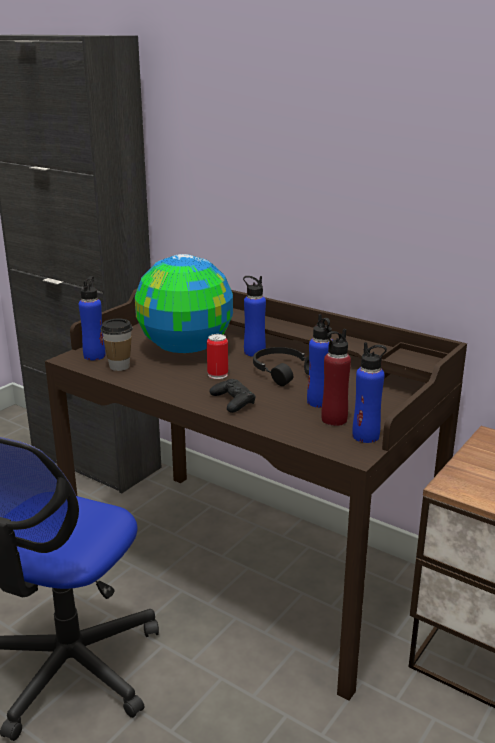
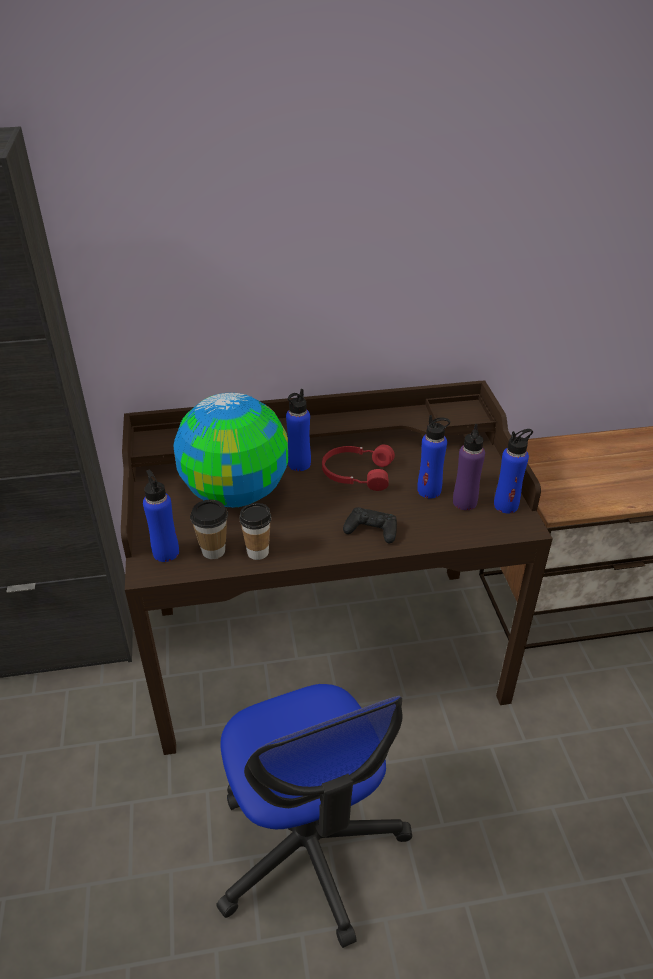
camera: 45 degrees left, 15 degrees up
can [207,334,228,379] -> none
black headphones [253,347,309,386] -> red headphones [322,444,395,491]
red bottle [321,329,351,426] -> purple bottle [453,424,485,510]
none -> cup [239,503,271,560]

